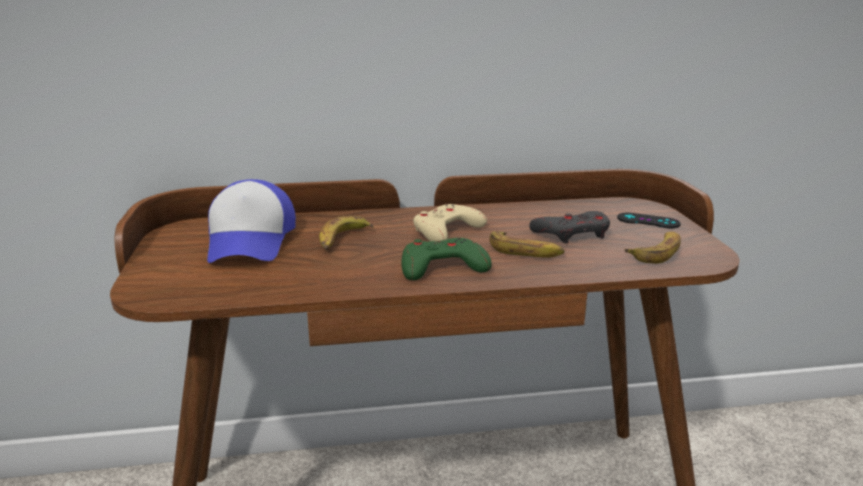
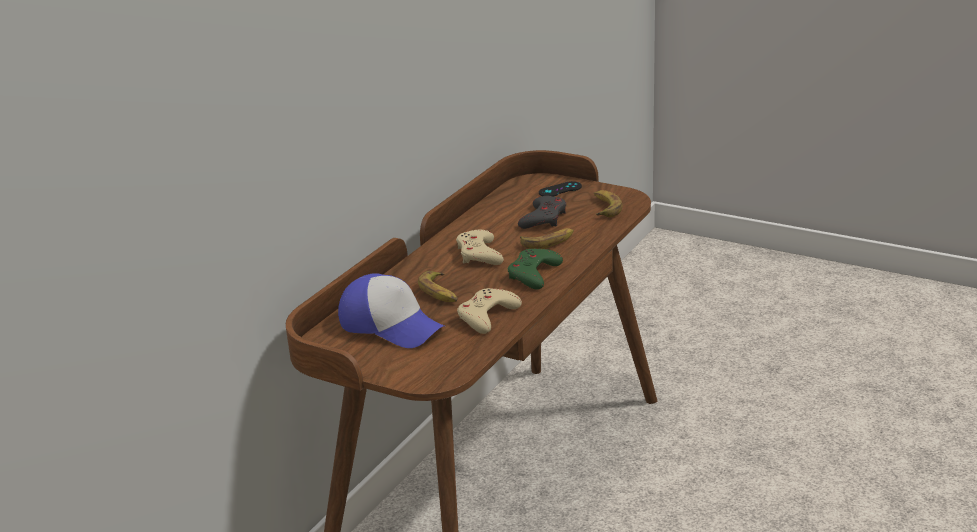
camera: 50 degrees left, 5 degrees up
none -> beige game controller [457,288,522,334]

